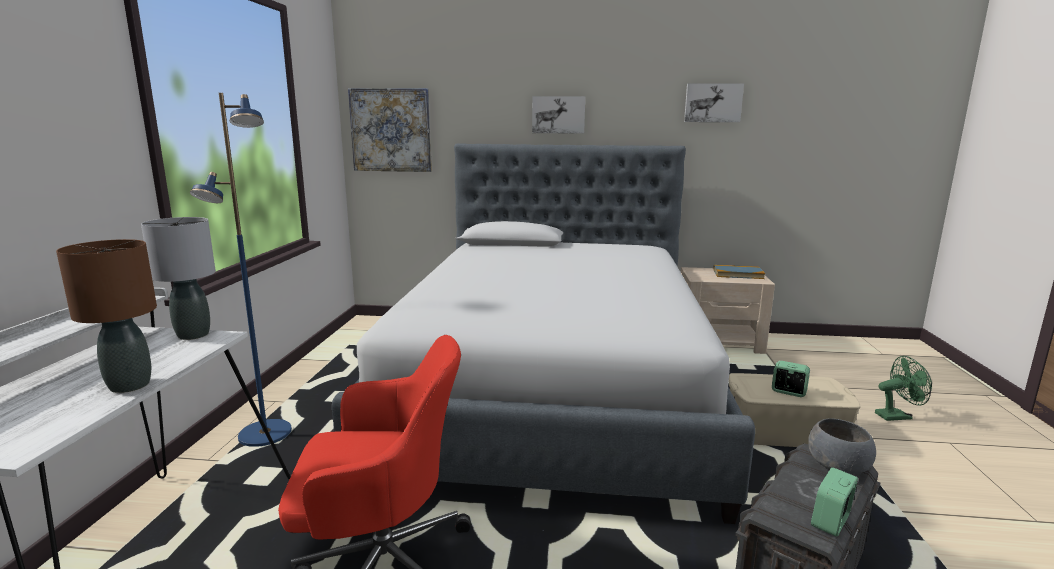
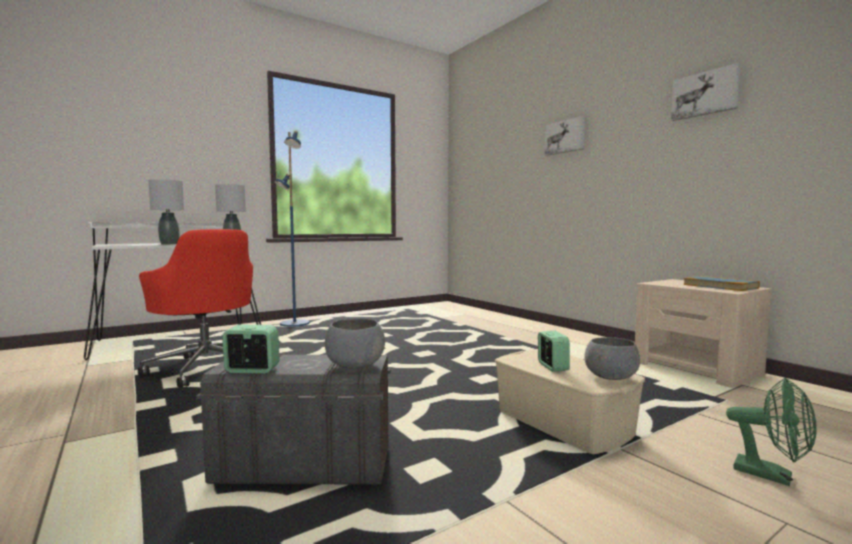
camera: 50 degrees right, 10 degrees down
brown table lamp [56,239,157,393] -> grey table lamp [149,179,185,245]
bed [332,143,755,524] -> none
picture [348,88,432,172] -> none
none -> grey bowl [584,337,640,380]

